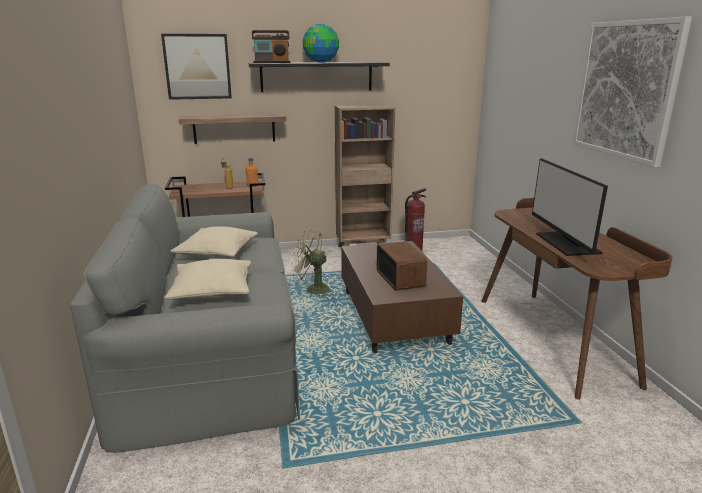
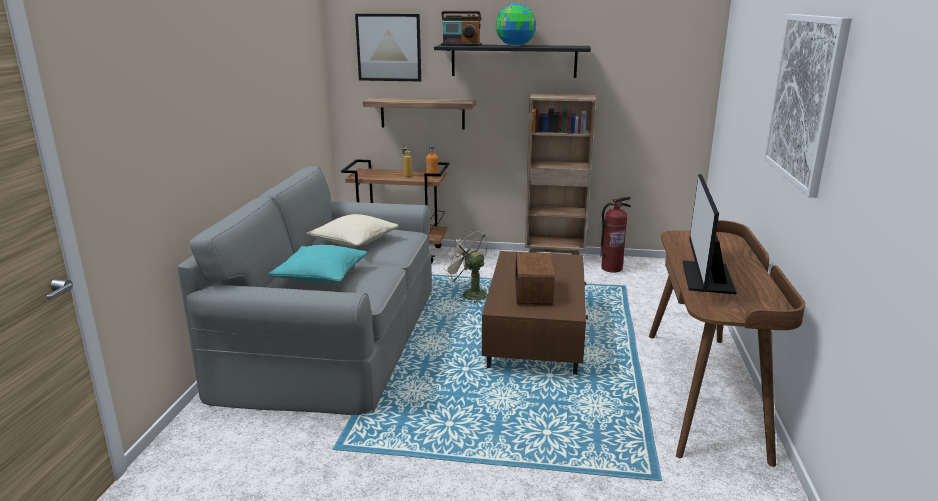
camera: 20 degrees right, 0 degrees up
beige pillow [164,259,251,300] -> turquoise pillow [268,245,367,282]

